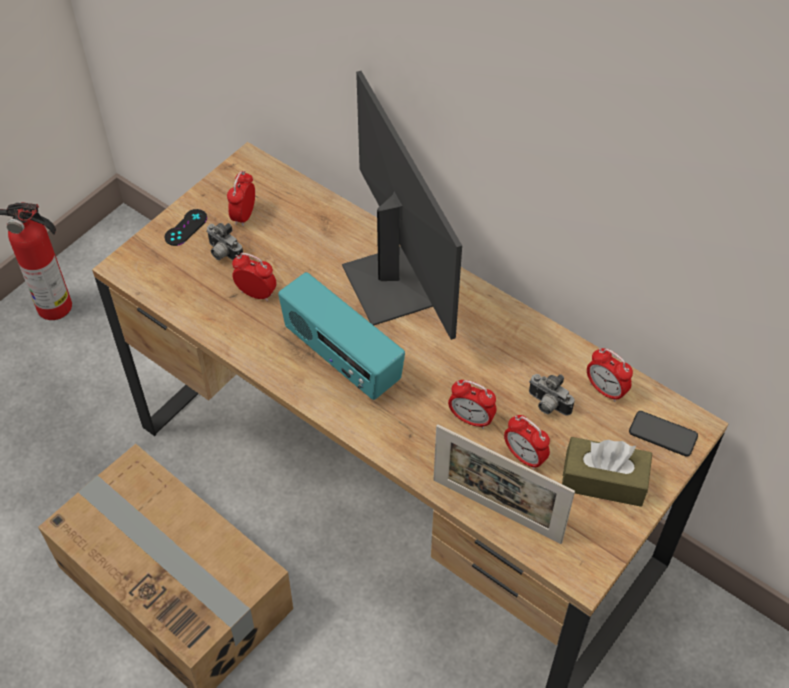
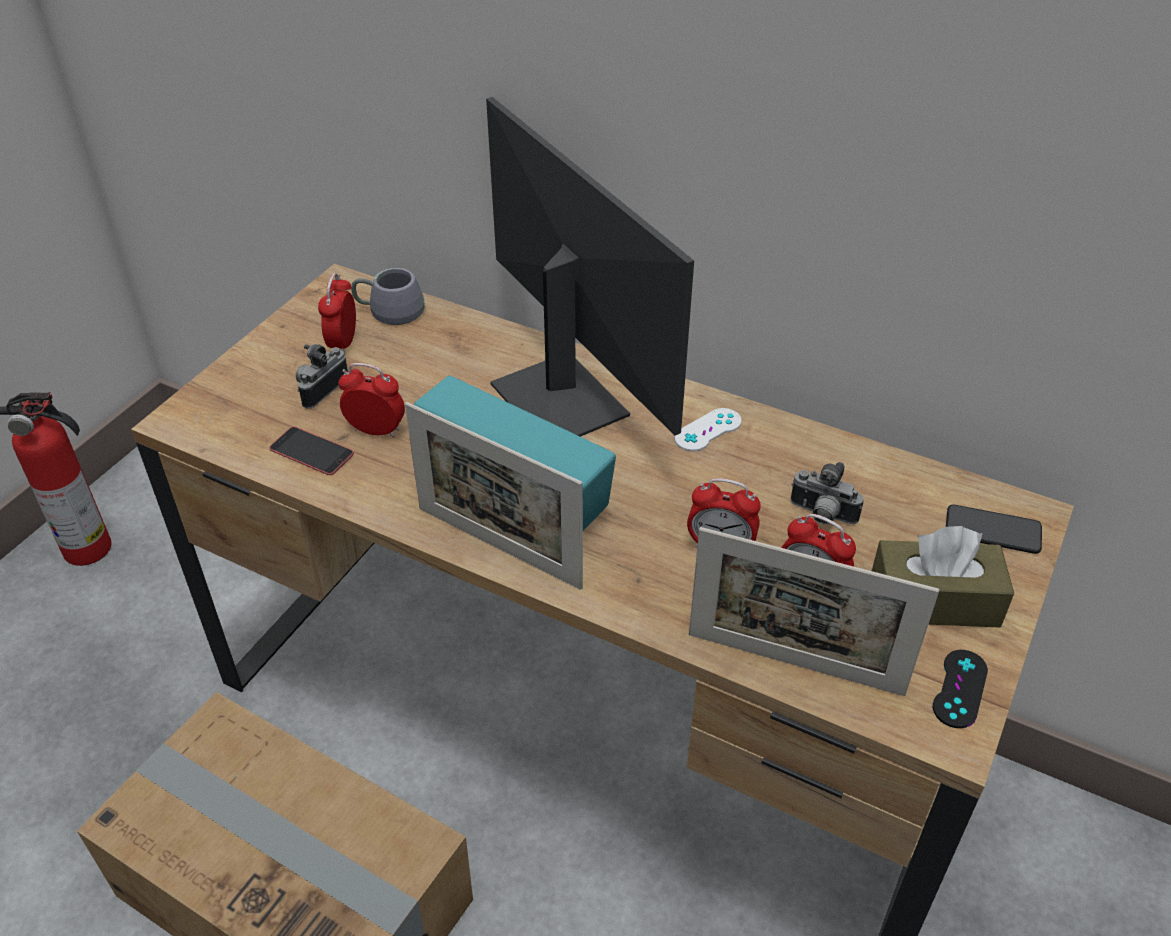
camera: 10 degrees left, 10 degrees down
black game controller [165,209,207,246] -> black game controller moved to [933,650,988,728]
camera [206,223,243,260] -> camera turned 90 degrees clockwise [296,344,348,409]
alarm clock [587,348,633,402] -> none
none -> phone [269,427,354,475]
none -> grey mug [351,268,425,325]
none -> picture frame [405,402,583,590]
none -> white game controller [674,408,742,451]

